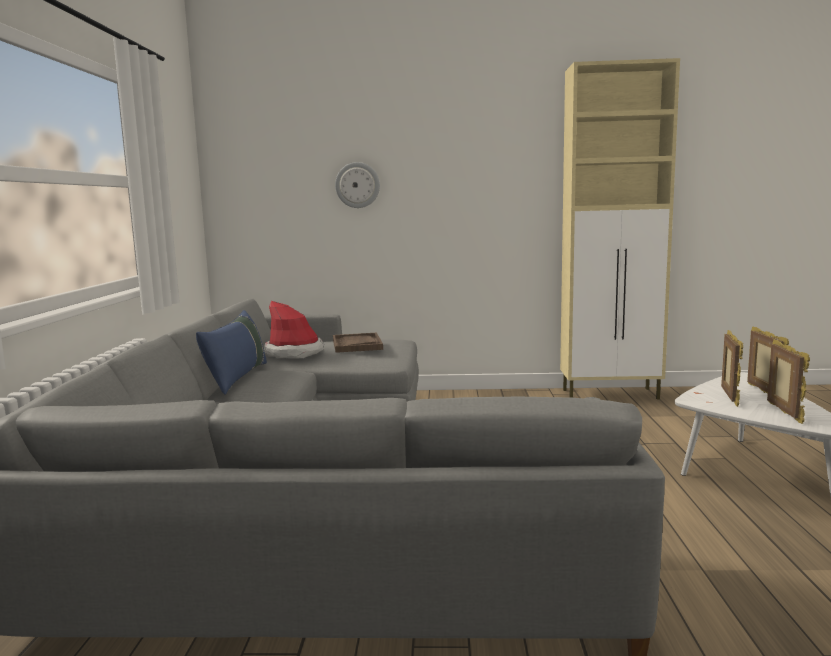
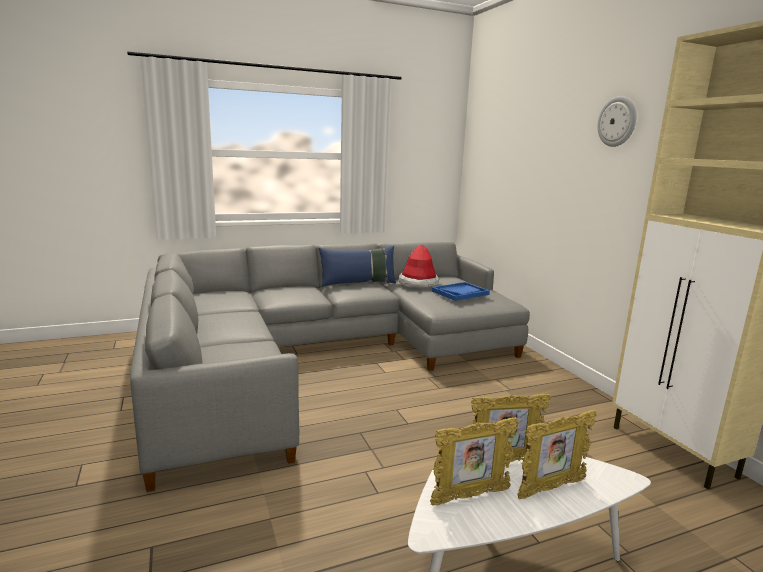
camera: 65 degrees right, 5 degrees up
brown tray [333,333,383,353] -> blue tray [431,282,490,301]
wall clock [335,162,380,208] -> wall clock moved to [597,96,636,147]

